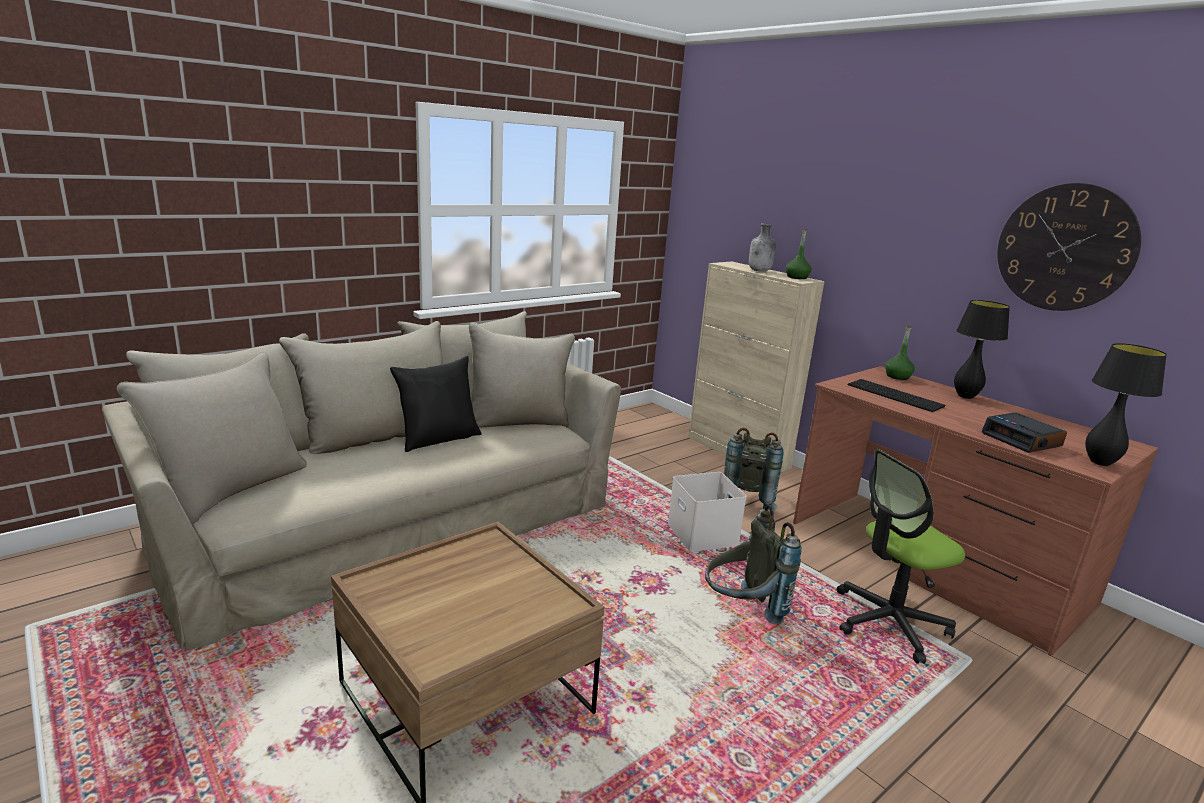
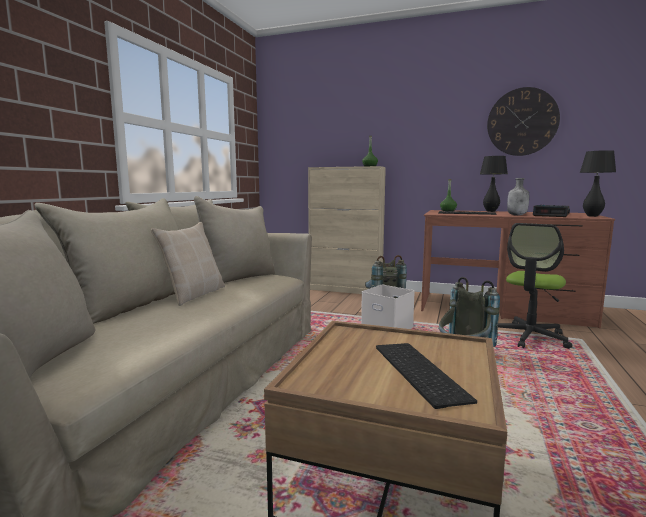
camera: 30 degrees left, 10 degrees down
black pillow [390,356,481,452] -> beige pillow [151,222,225,306]
grey bottle [749,223,776,272] -> grey bottle moved to [507,178,529,215]
none -> keyboard [376,343,477,409]

